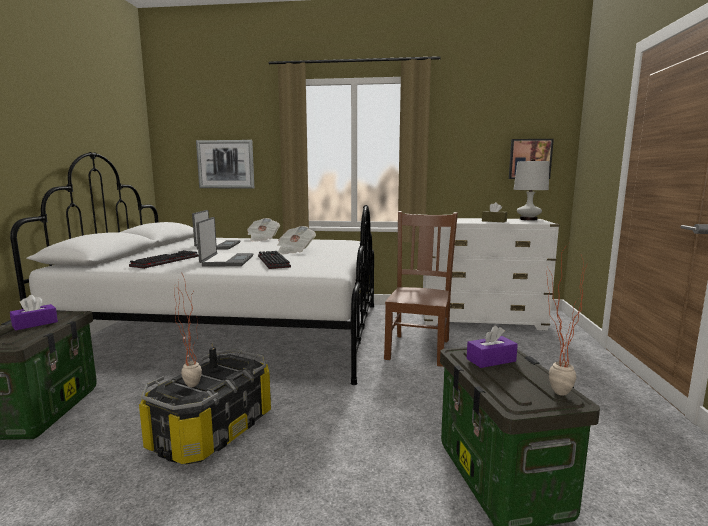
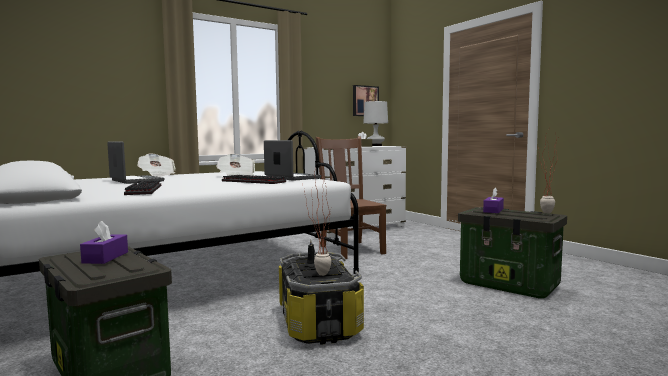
camera: 40 degrees left, 5 degrees down
picture [196,140,254,188] -> none
laptop [196,217,253,267] -> laptop moved to [264,140,321,181]

